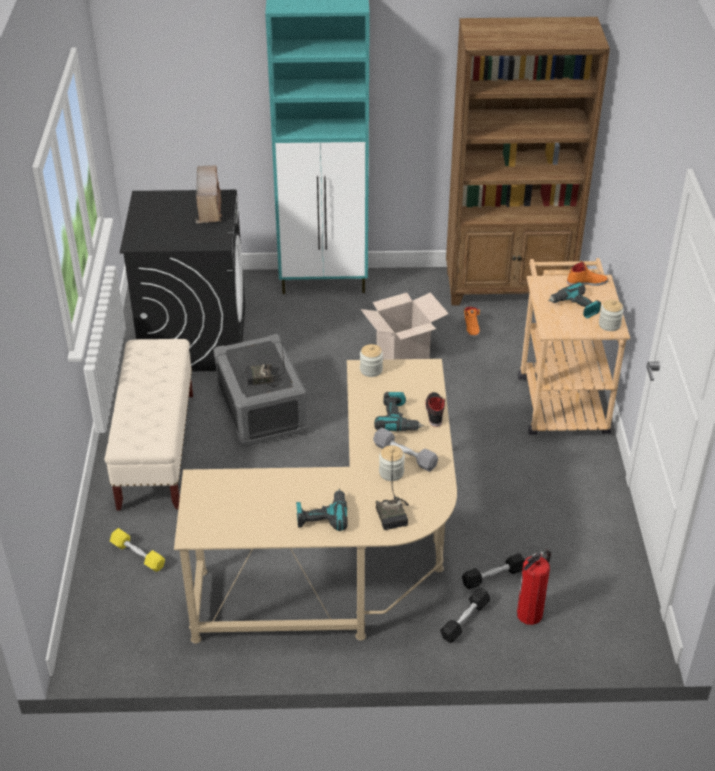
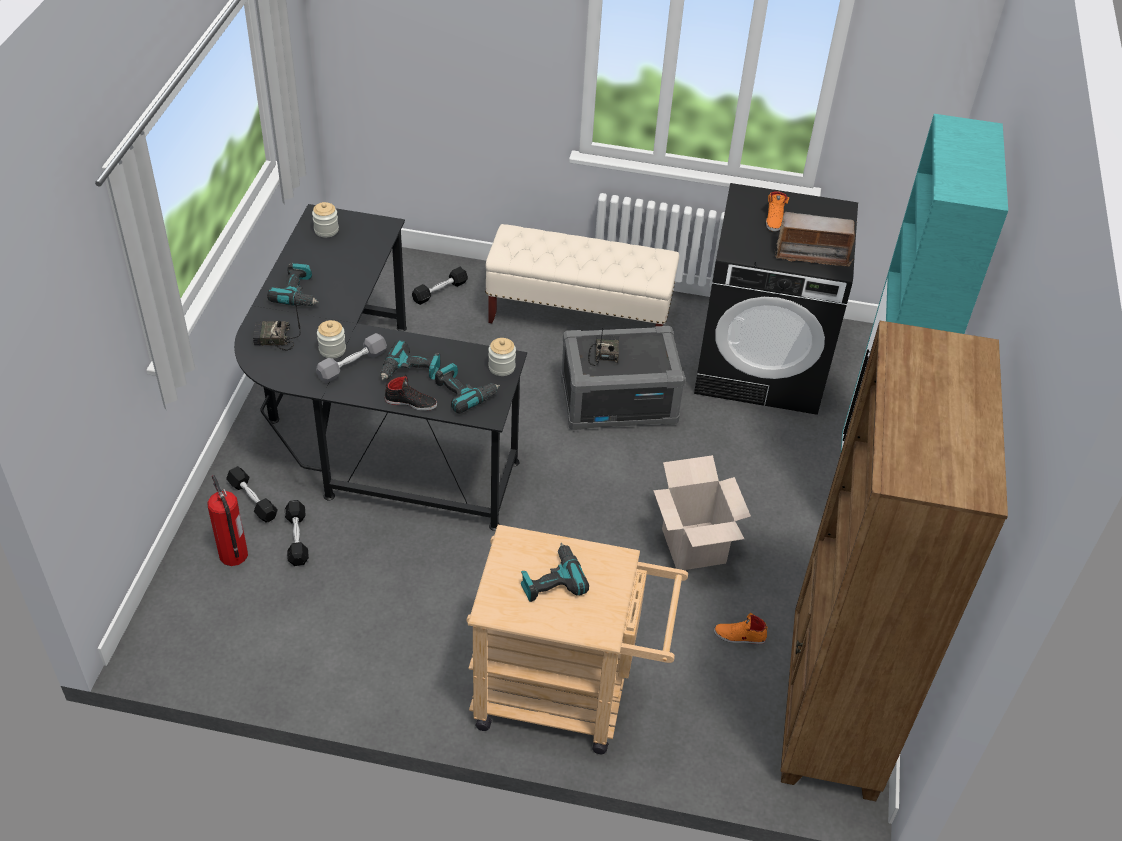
camera: 100 degrees right, 5 degrees up
yellow dumbbell [110,528,165,572] -> black dumbbell [412,267,468,305]
beige desk [174,359,457,644] -> black desk [234,204,527,531]
orange shoe [567,261,608,286] -> orange shoe moved to [766,191,789,232]
jar [599,300,624,331] -> jar moved to [312,202,339,237]
none -> power drill [435,363,500,414]

